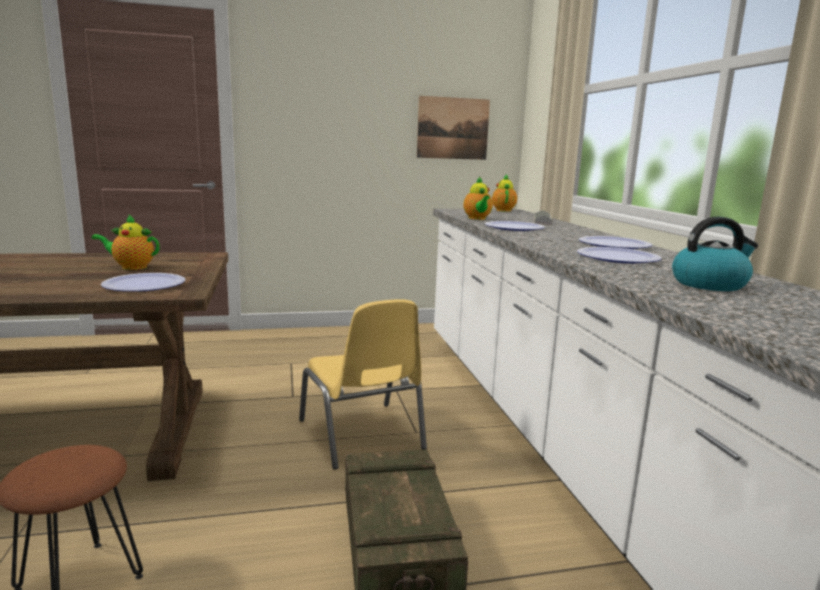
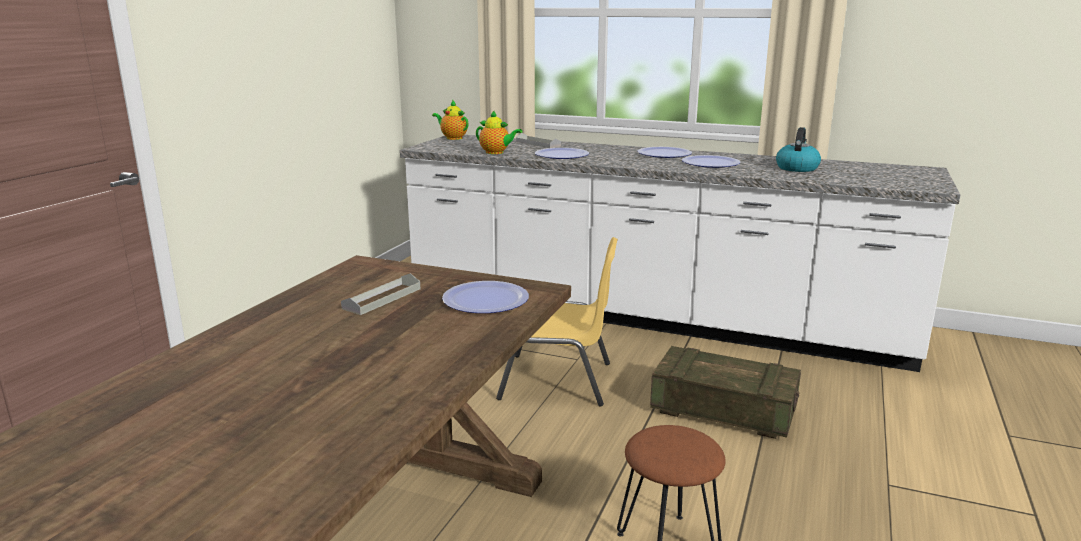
camera: 55 degrees left, 5 degrees up
teapot [92,215,160,270] -> grey tray [341,273,420,315]
picture [417,96,490,160] -> none

